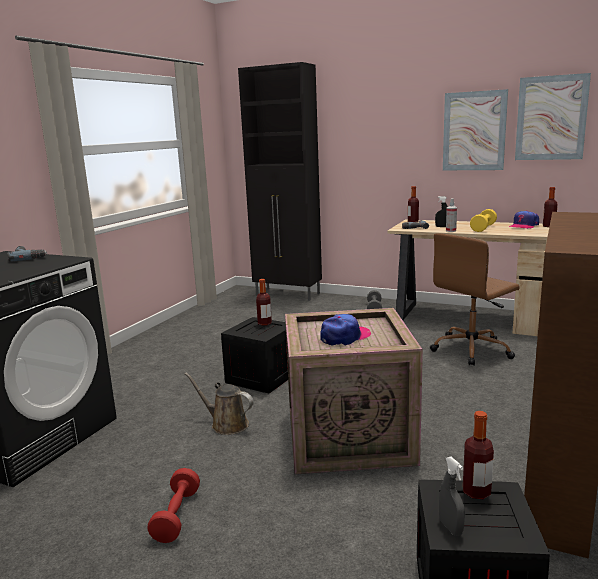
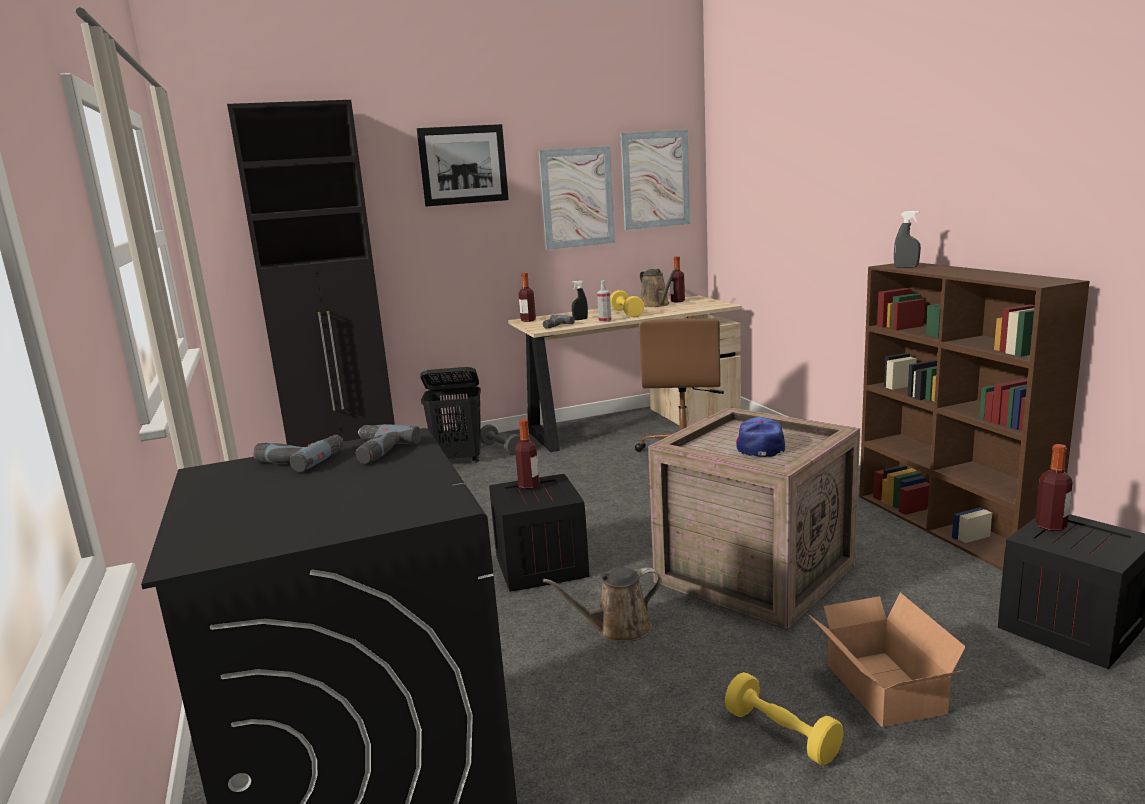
camera: 45 degrees left, 0 degrees up
red dumbbell [147,468,200,543] -> yellow dumbbell [725,672,843,765]
grey spray bottle [439,457,465,536] -> grey spray bottle moved to [894,211,921,268]
cap [509,211,539,229] -> brown watering can [640,268,677,307]
none -> power drill [356,424,421,464]
none -> picture [417,124,509,207]
none -> black laundry basket [420,367,481,463]
none -> cardboard box [808,592,966,728]

